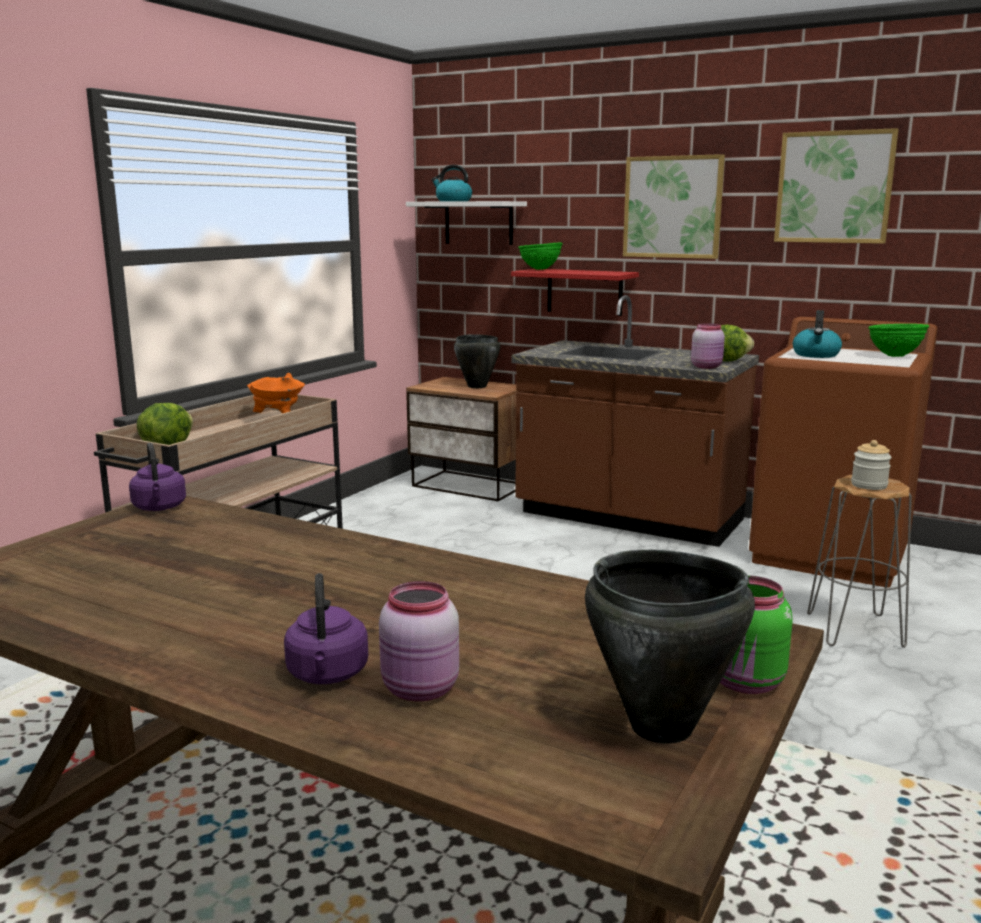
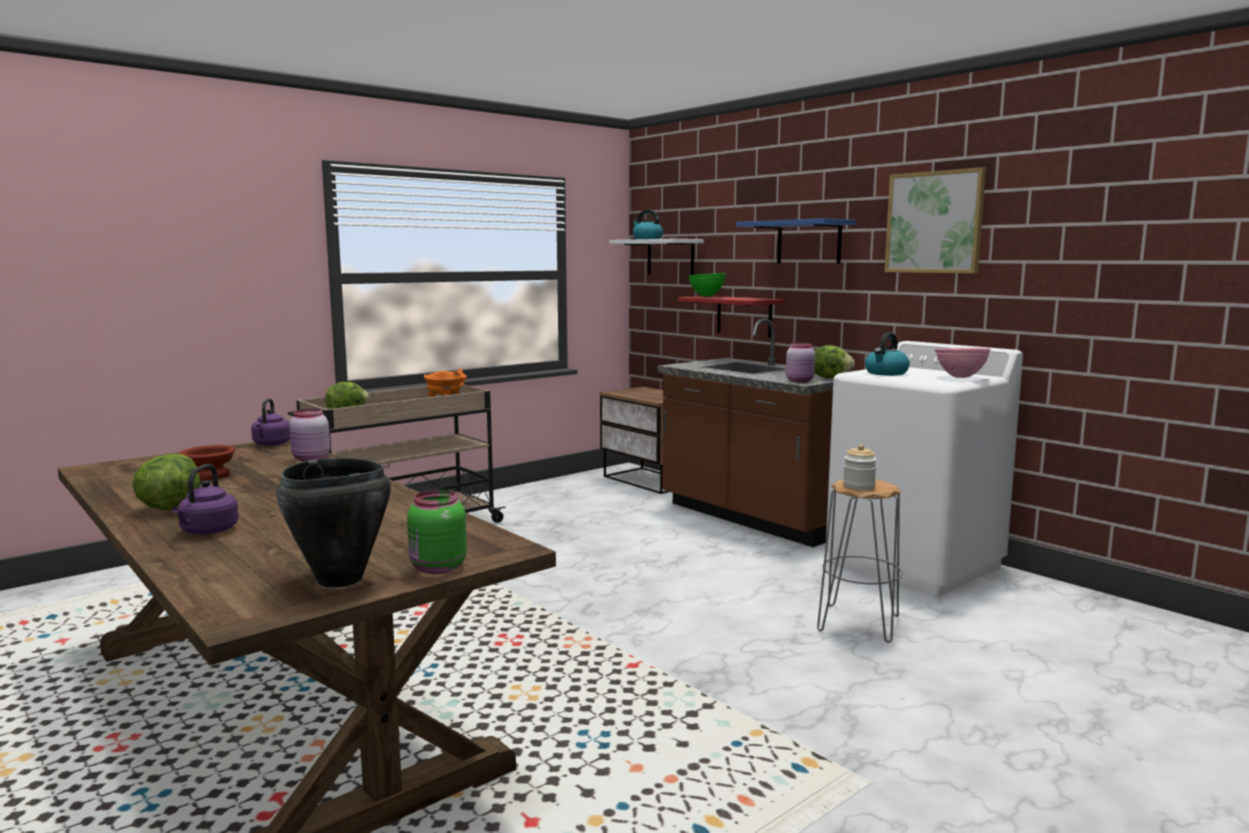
camera: 20 degrees right, 5 degrees down
pink jar [379,581,459,702] -> pink jar moved to [289,408,330,462]
black cooking pot [454,334,500,388] -> none
picture [623,154,725,259] -> blue shelf [736,218,856,264]
brown washing machine [749,317,938,588] -> white washing machine [826,341,1023,597]
green bowl [868,324,929,357] -> pink bowl [935,348,990,378]
none -> lettuce [132,454,200,510]
none -> brown bowl [180,445,235,481]

